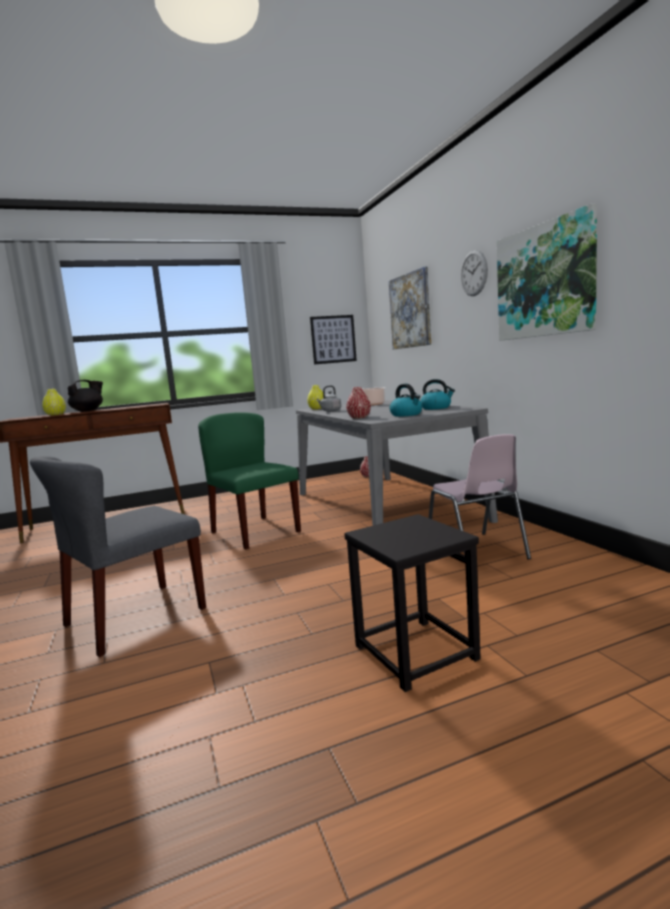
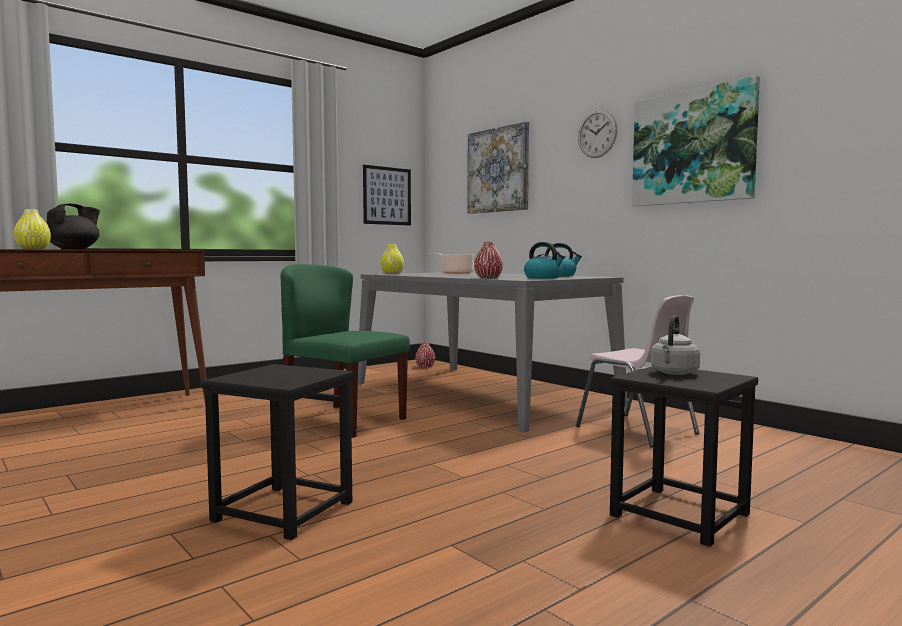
camera: 20 degrees left, 5 degrees down
grey chair [30,456,206,657] -> black stool [202,364,353,540]
grey kettle [316,385,341,412] -> grey kettle moved to [651,315,700,375]

